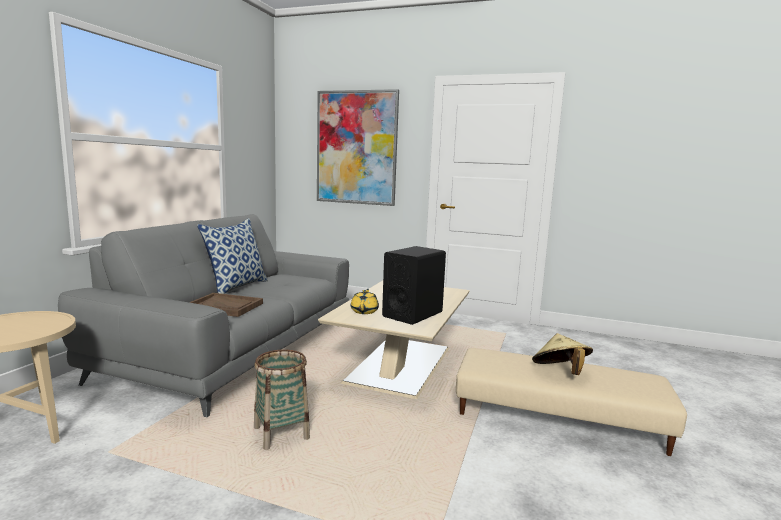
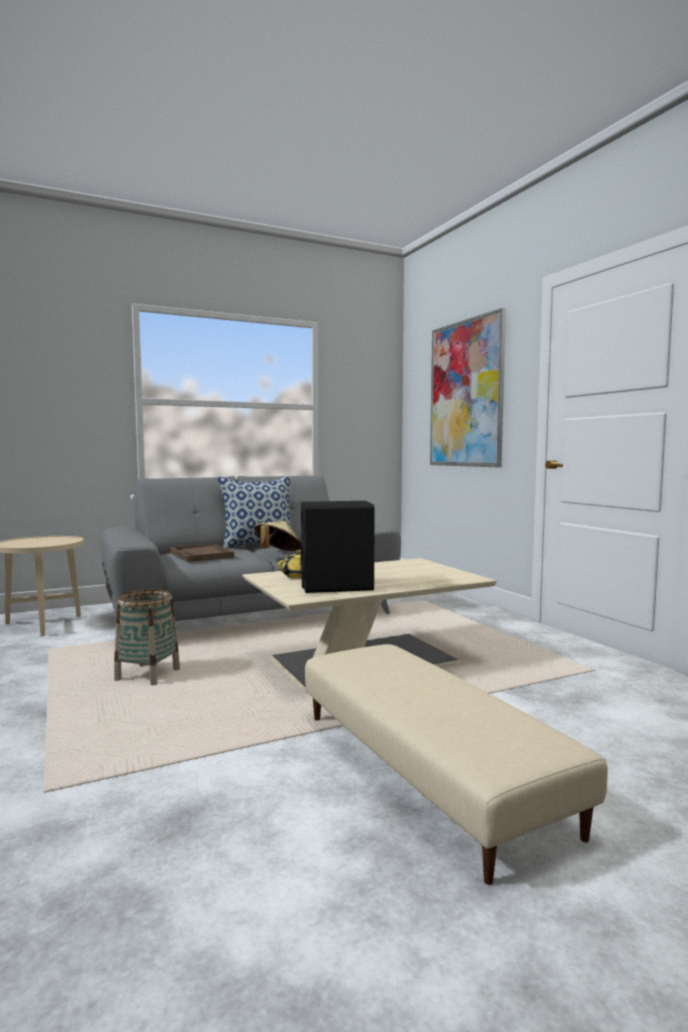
camera: 45 degrees right, 5 degrees down
beige hat [532,333,593,375] -> beige hat moved to [254,521,301,551]

